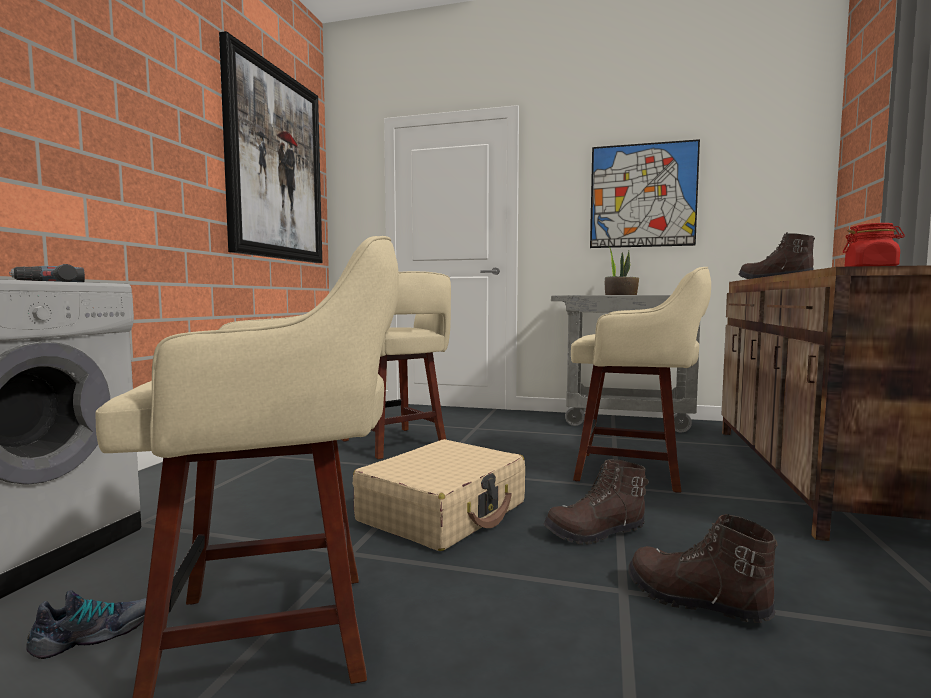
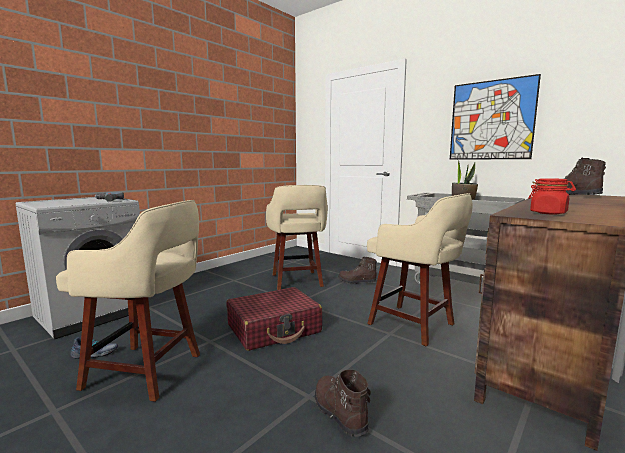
camera: 25 degrees right, 5 degrees up
picture [219,31,322,263] -> none
beige suitcase [353,439,525,551] -> red suitcase [226,287,322,351]
brown boot [544,459,649,545] -> brown boot moved to [338,257,377,284]

